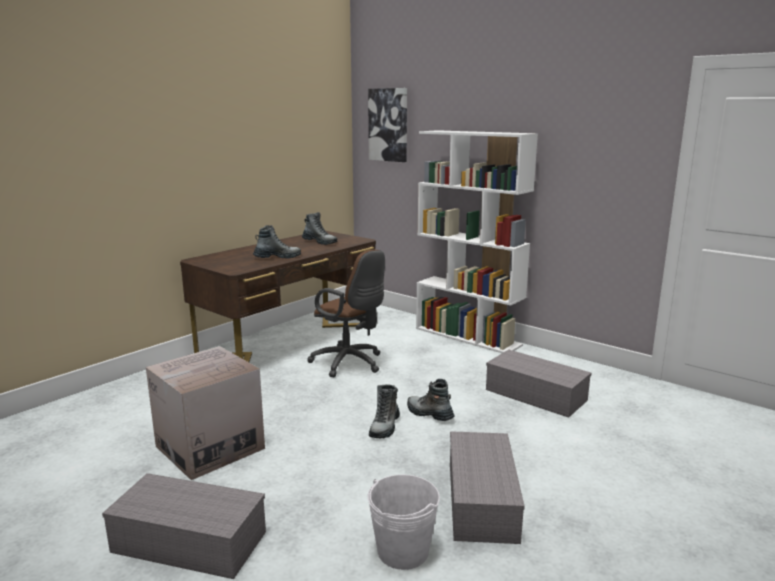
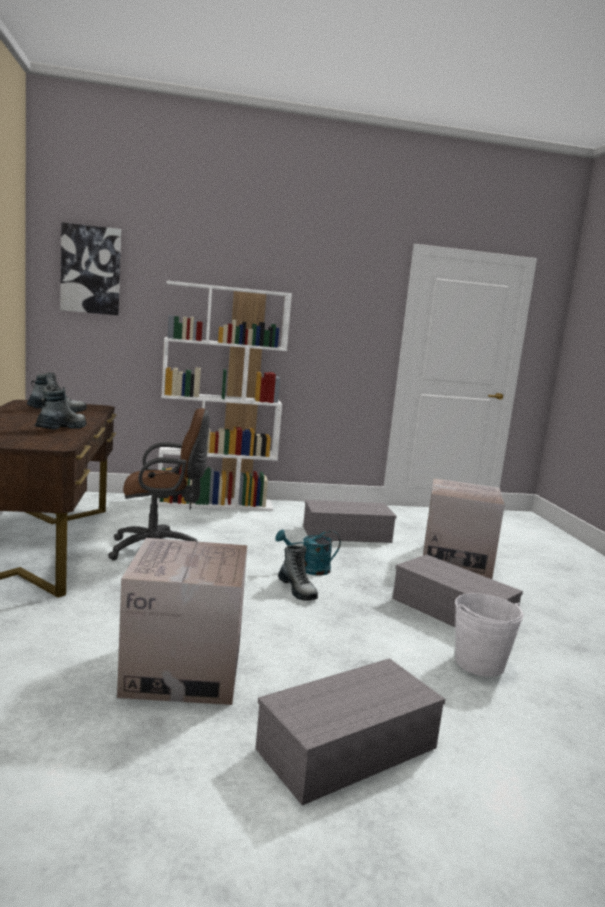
camera: 50 degrees left, 5 degrees down
boot [407,379,454,421] -> turquoise watering can [275,529,341,575]
none -> cardboard box [423,479,505,579]

